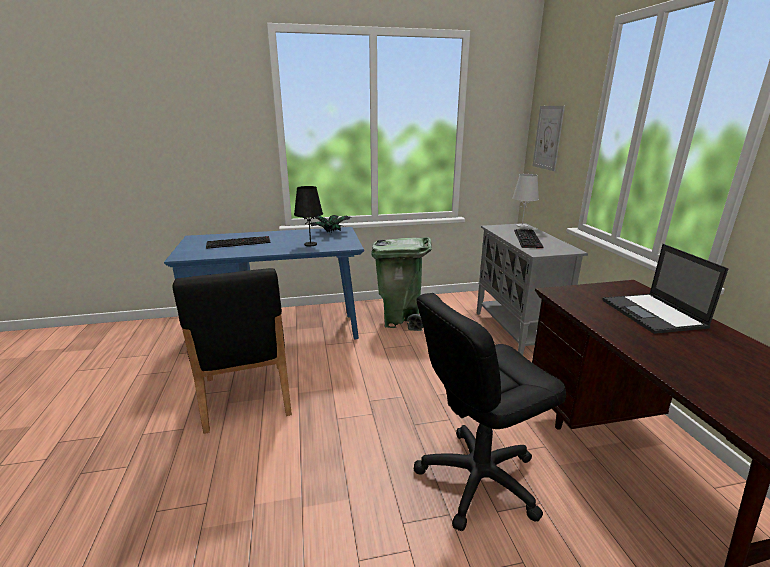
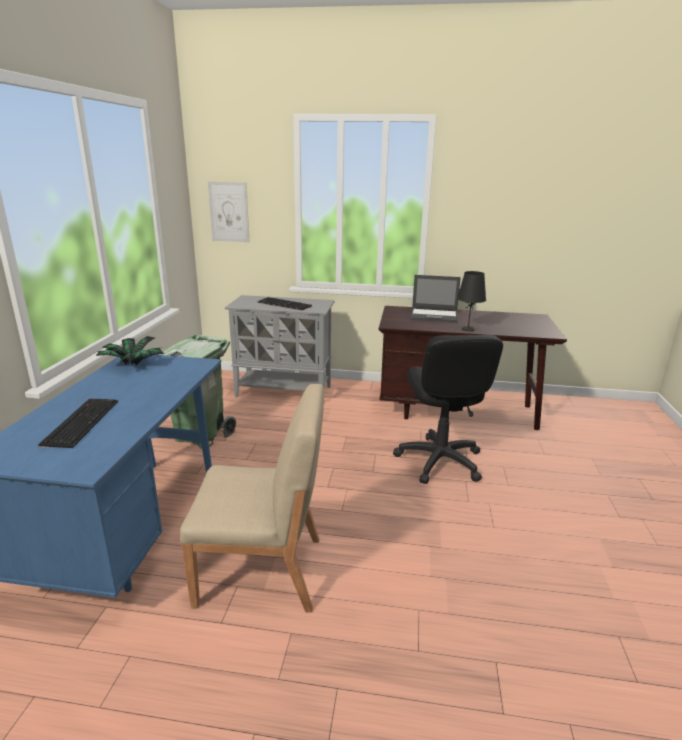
camera: 70 degrees left, 0 degrees up
black chair [173,268,292,434] -> beige chair [180,384,324,613]
black table lamp [294,186,323,246] -> black table lamp moved to [457,271,486,331]
white table lamp [512,174,539,227] -> none

